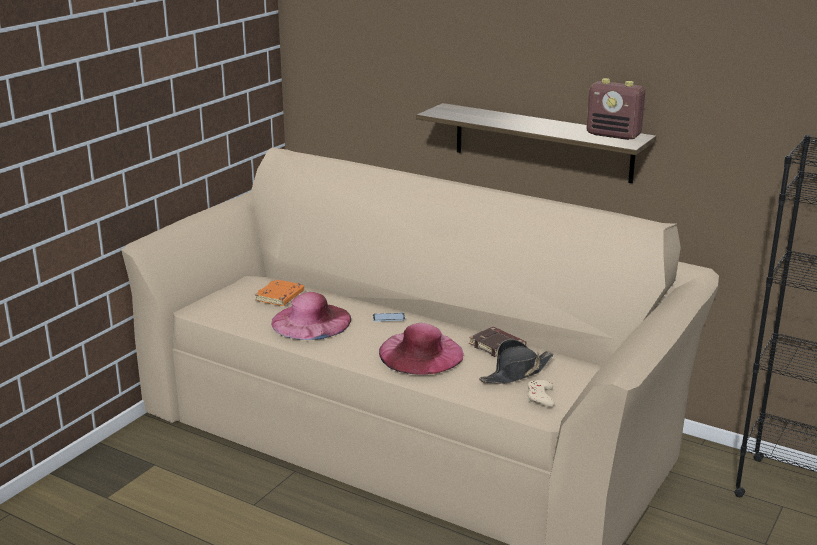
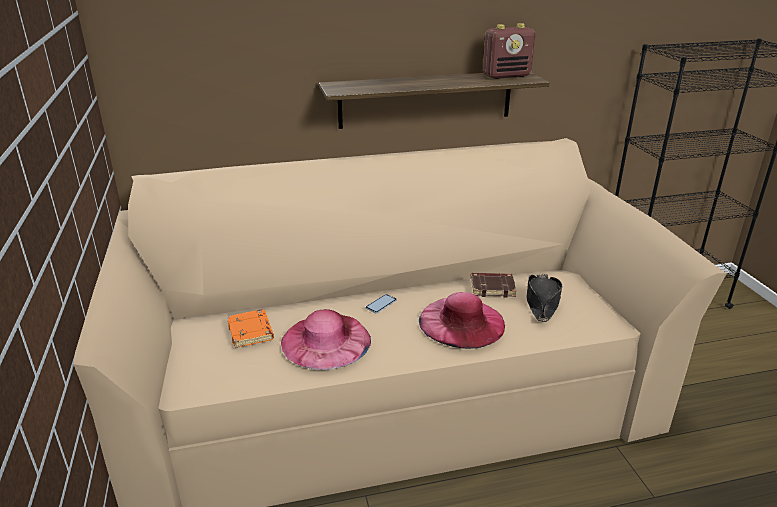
camera: 45 degrees left, 5 degrees up
beige game controller [527,380,555,407] -> none

